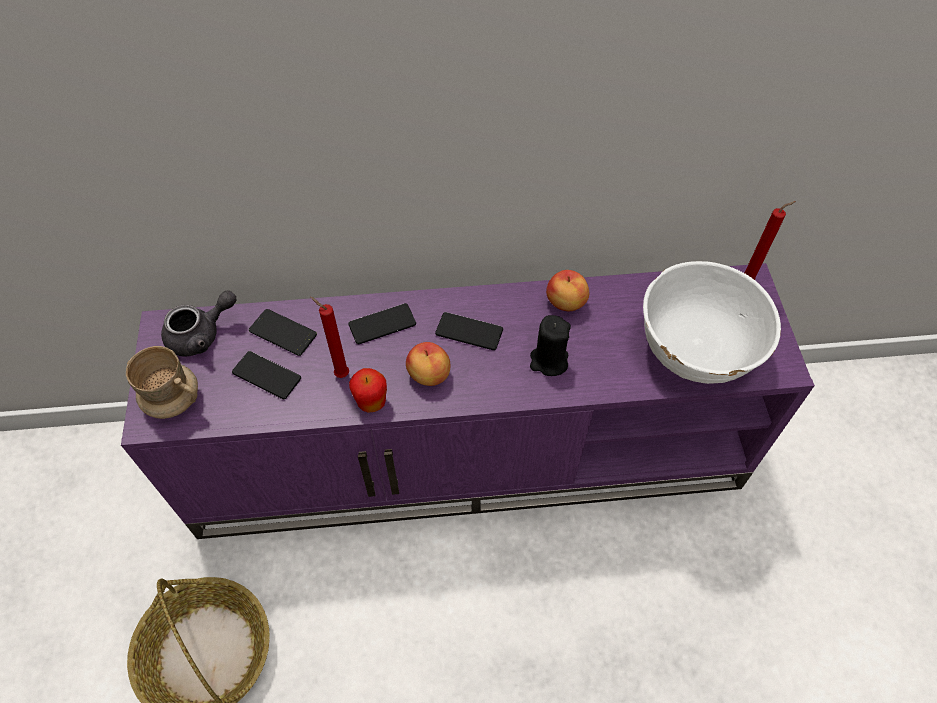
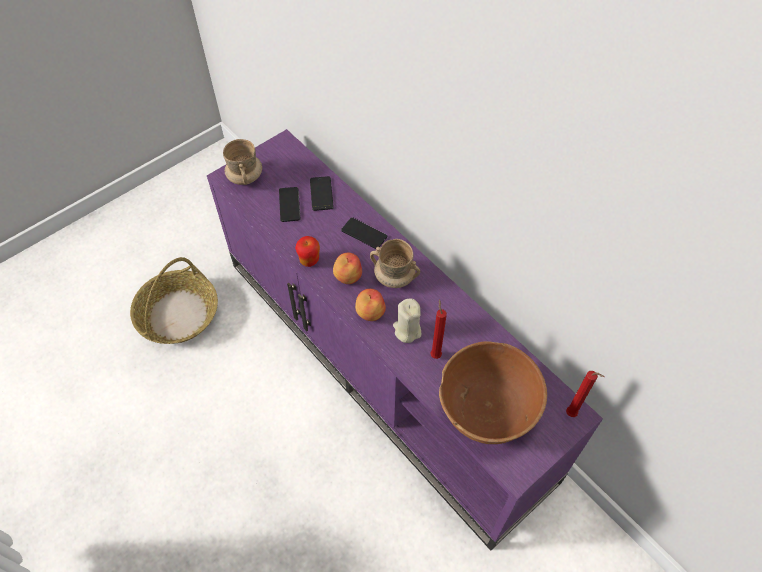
camera: 55 degrees right, 0 degrees up
grey teapot [161,291,236,357] -> none
red candle [310,297,349,378] -> red candle moved to [430,299,447,359]
phone [435,312,503,350] -> beige mug [370,239,420,288]
black candle [530,315,571,376] -> beige candle [393,299,421,343]
apple [546,270,589,311] -> apple moved to [355,289,386,321]
white bowl [643,261,781,384] -> brown bowl [439,341,547,444]

